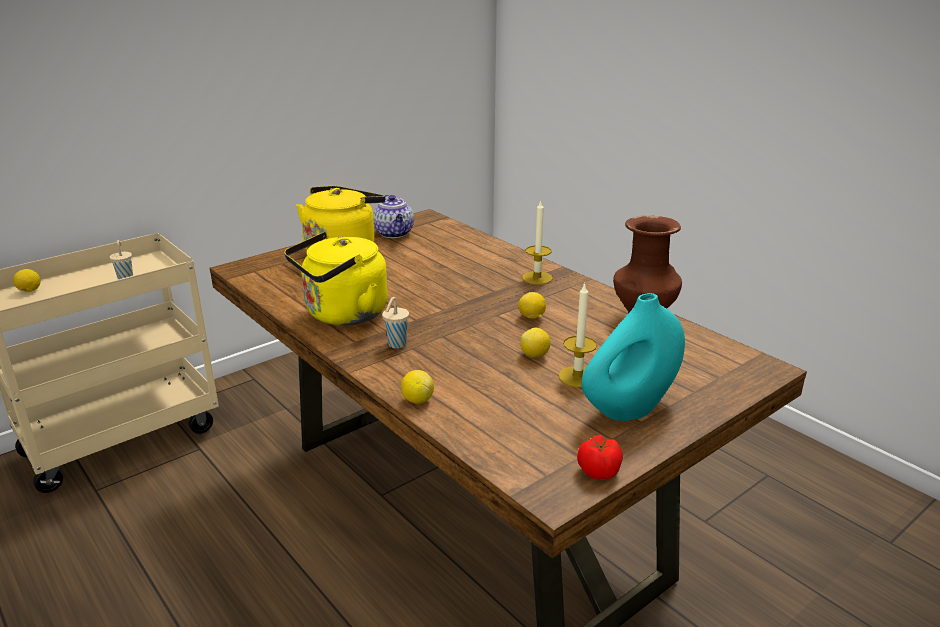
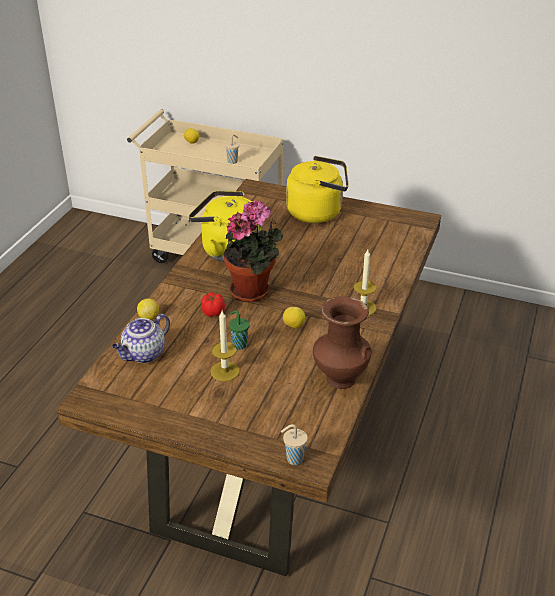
camera: 60 degrees right, 10 degrees up
teapot [373,194,414,238] -> teapot moved to [112,314,170,363]
beige cup [382,297,409,349] -> beige cup moved to [281,424,308,465]
lemon [521,328,551,358] -> green cup [229,310,250,349]
tomato [577,435,623,479] -> tomato moved to [201,292,225,317]
turquoise vase [581,293,685,421] -> none
none -> potted plant [224,201,283,302]

